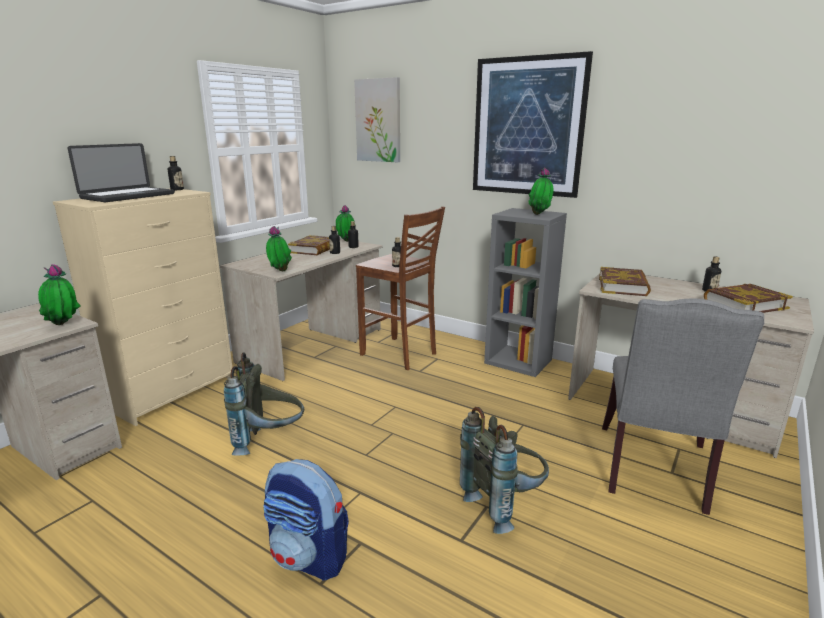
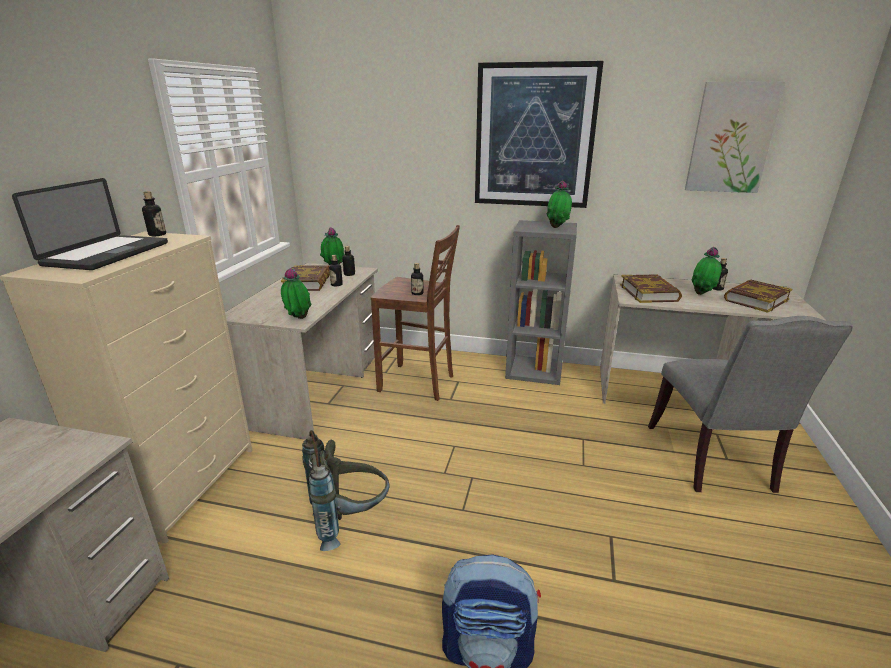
camera: 20 degrees left, 5 degrees up
potted plant [38,264,80,325] -> potted plant moved to [692,247,722,295]
picture [354,77,400,162] -> picture moved to [685,81,786,193]
grey backpack [460,407,549,534] -> none

